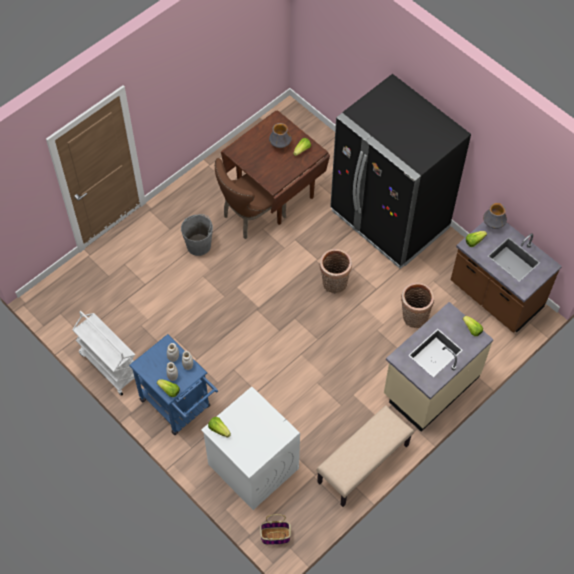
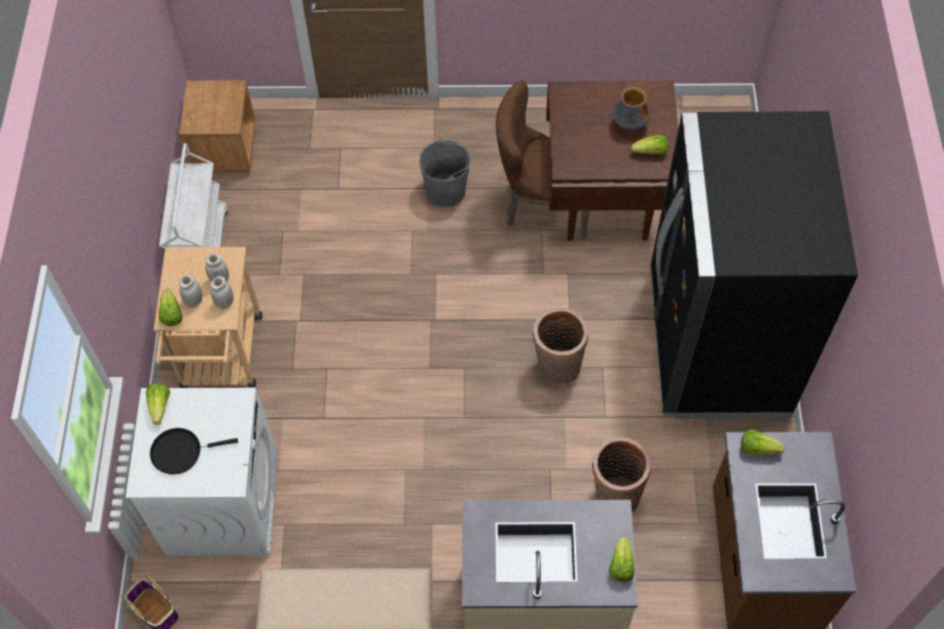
camera: 45 degrees right, 0 degrees up
blue cart [129,334,218,435] -> beige cart [153,247,262,388]
vase [483,203,507,229] -> none
none -> black frying pan [150,428,238,475]
none -> brown nightstand [179,80,256,173]

